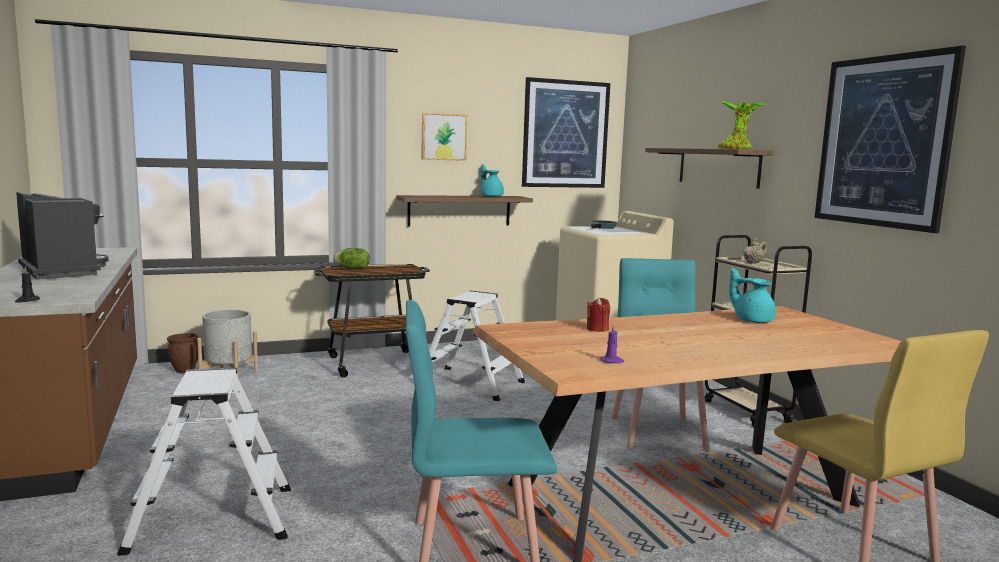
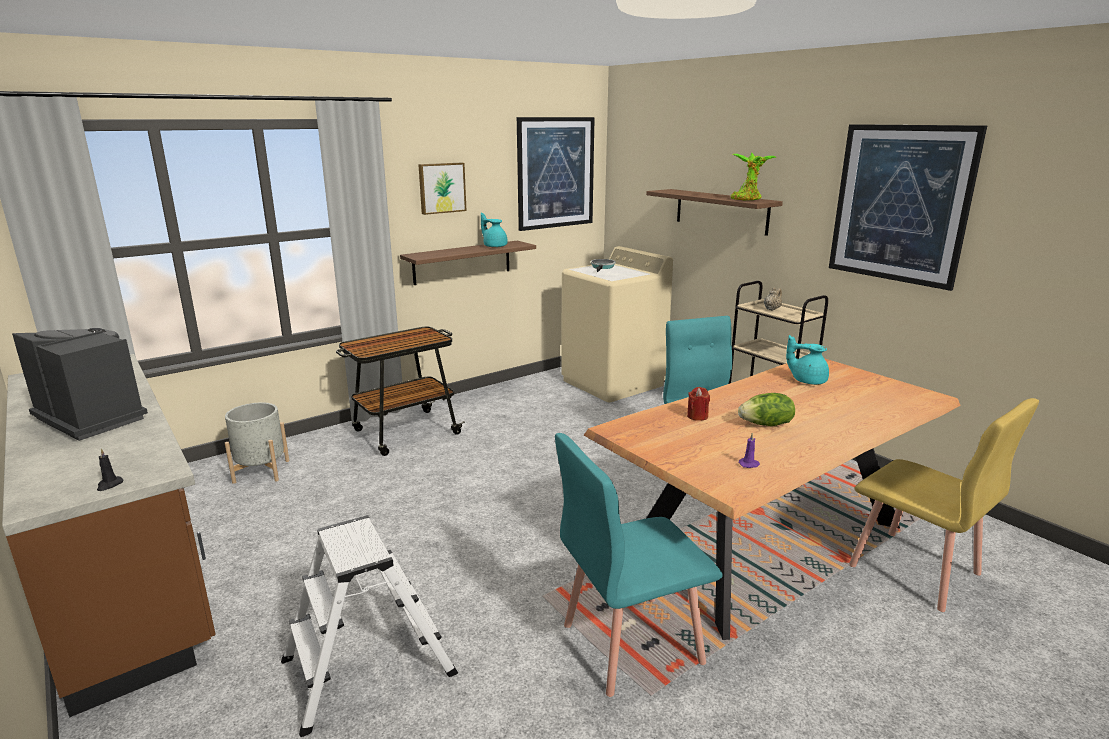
camera: 15 degrees left, 10 degrees up
brown planter [167,333,198,373] -> none
lettuce [333,248,370,269] -> lettuce moved to [738,393,795,426]
white step ladder [429,291,525,401] -> none

